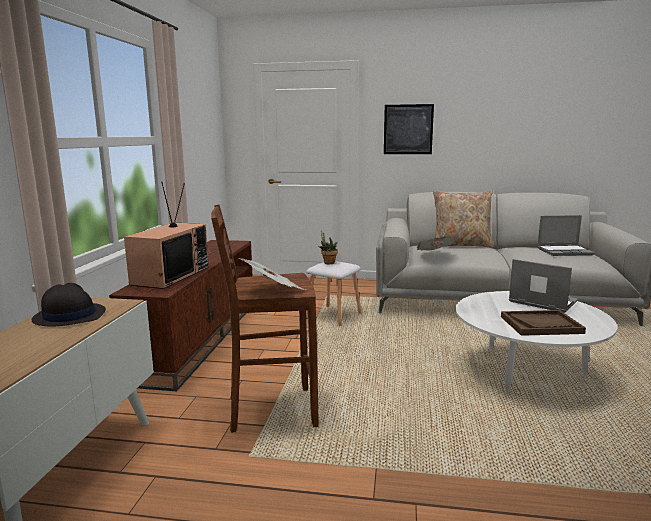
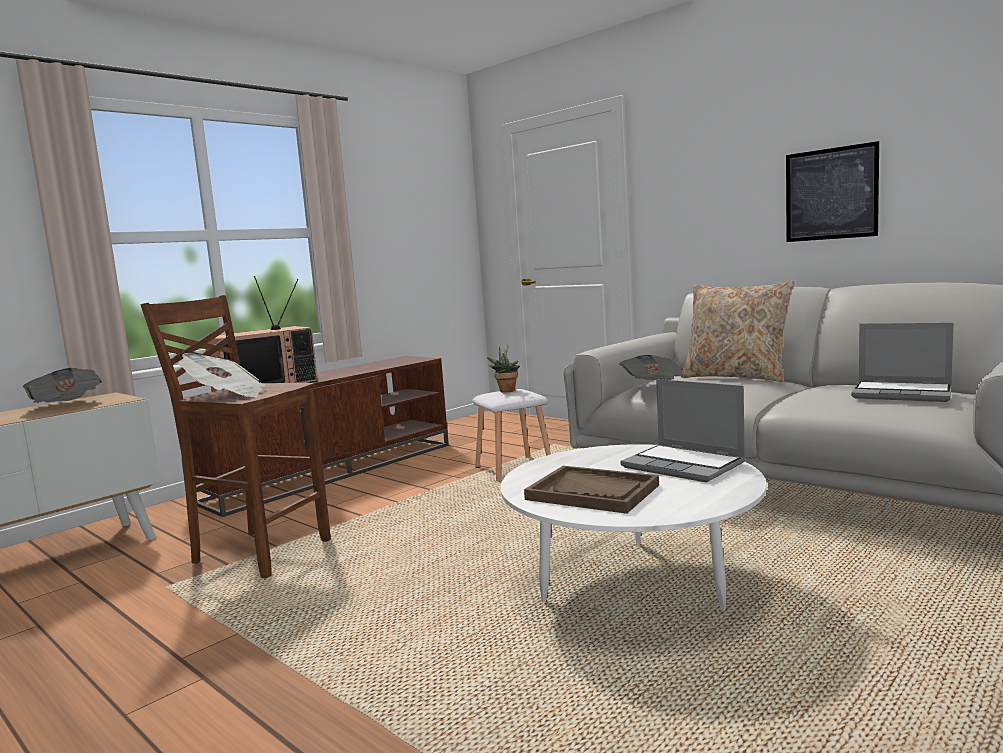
camera: 35 degrees right, 5 degrees down
black hat [32,283,106,326] -> newspaper [22,368,102,403]
picture [384,104,434,154] -> picture moved to [786,141,879,242]
laptop [509,259,578,313] -> laptop turned 150 degrees clockwise [621,379,745,482]

